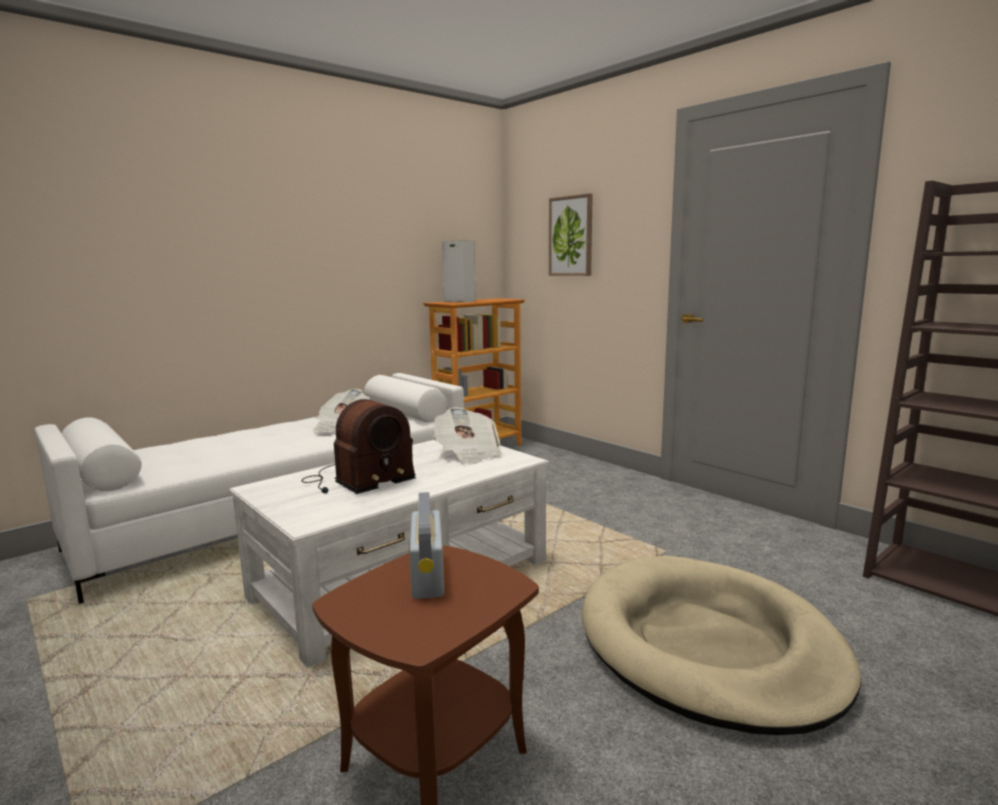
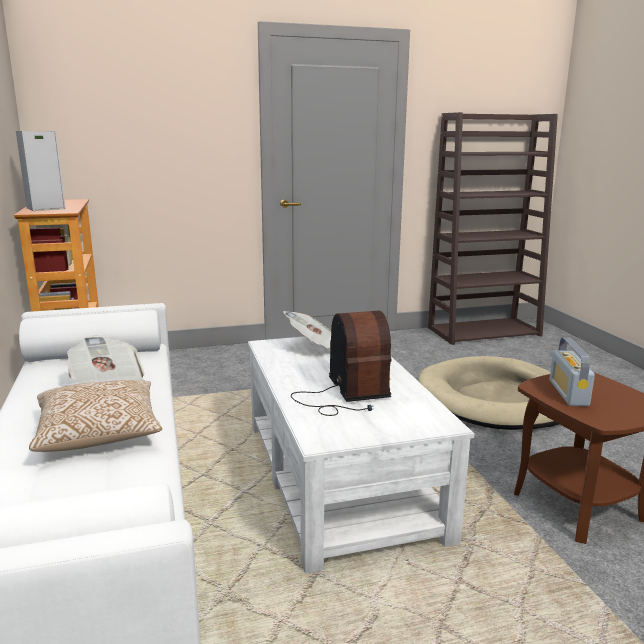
camera: 65 degrees left, 5 degrees up
radio [409,492,444,599] -> radio turned 75 degrees clockwise [550,337,595,406]
picture [549,193,593,276] -> none
none -> pillow [29,380,162,452]

